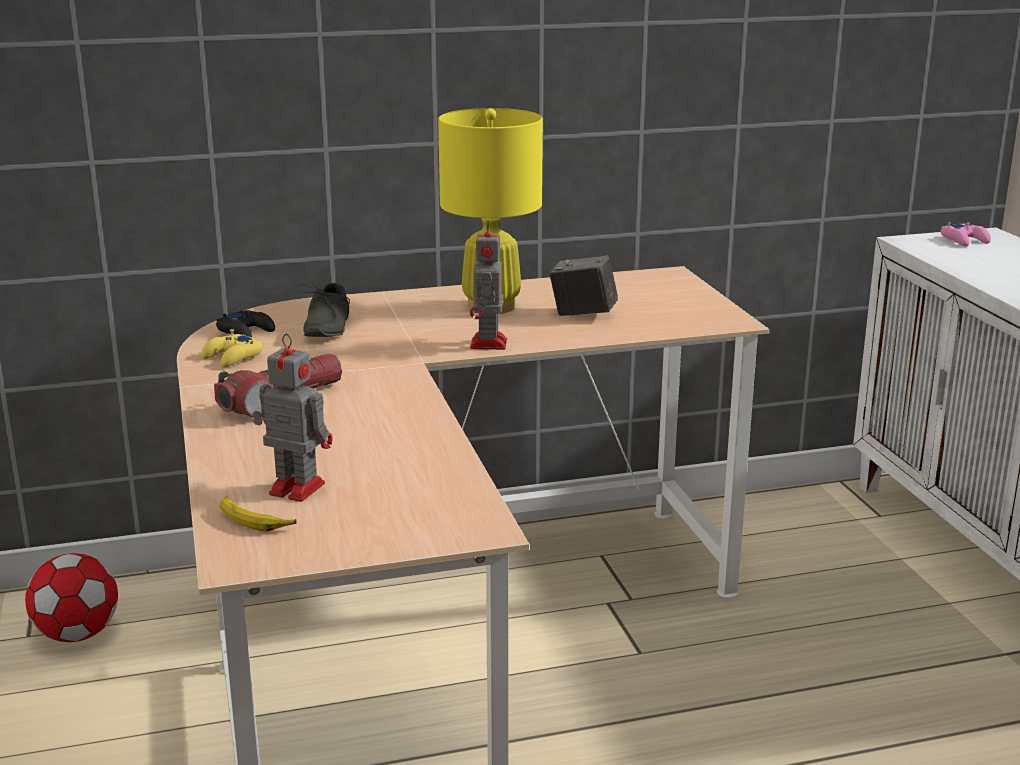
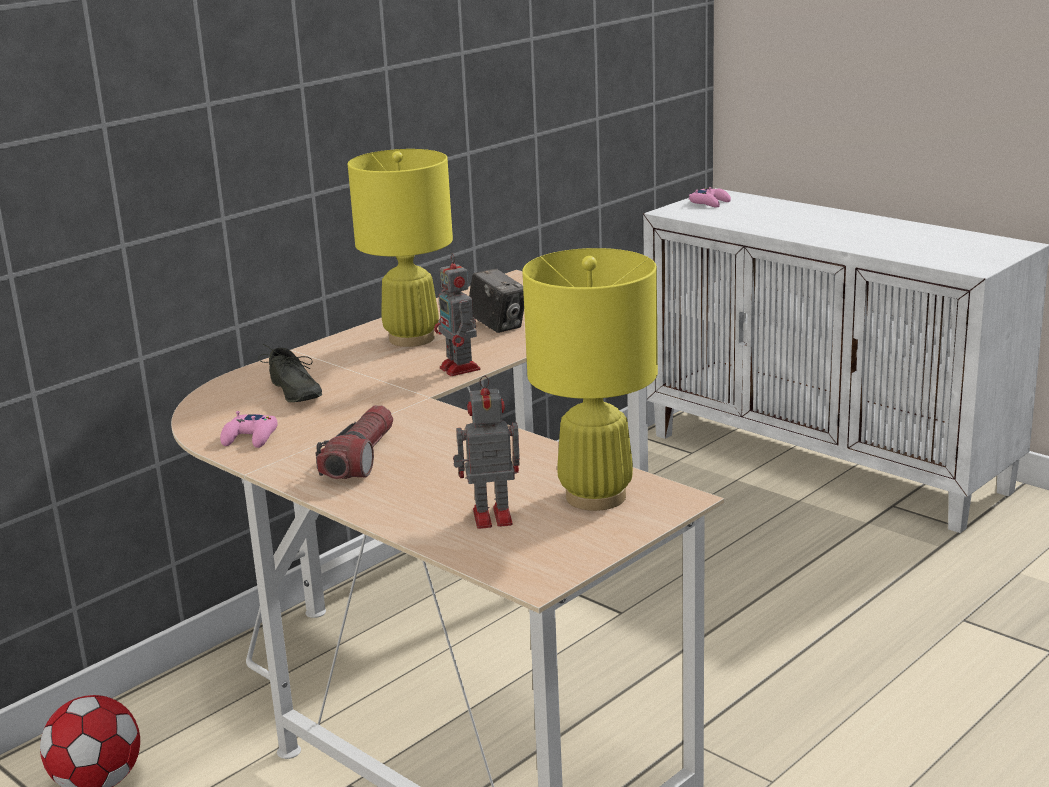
camera: 30 degrees left, 0 degrees up
yellow game controller [201,329,263,367] -> pink game controller [220,411,278,448]
black game controller [216,310,275,337] -> none
banana [220,496,297,532] -> none
camera [549,255,618,316] -> camera turned 120 degrees counterclockwise [469,269,524,333]
none -> yellow table lamp [522,248,658,511]

